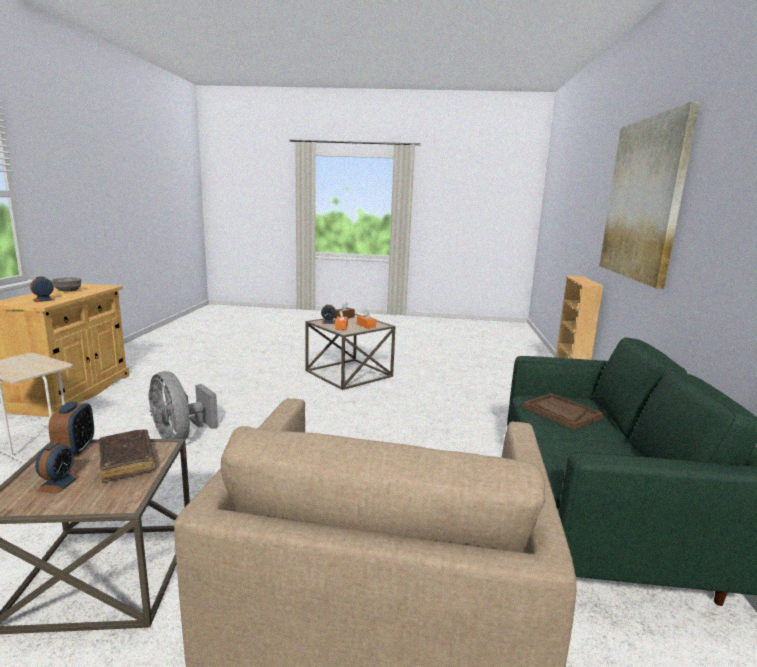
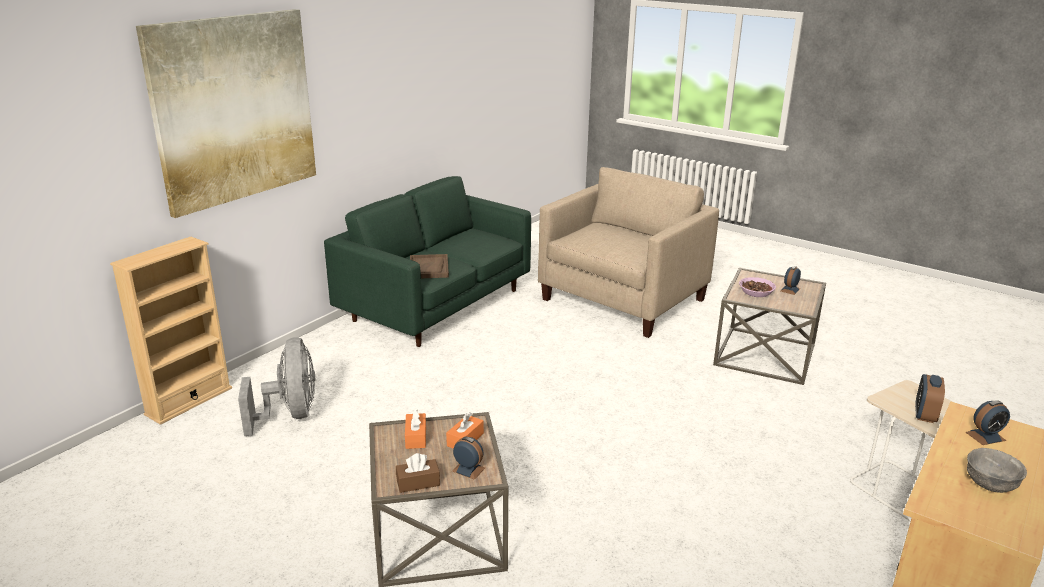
camera: 150 degrees left, 10 degrees up
alarm clock [48,402,94,456] -> alarm clock moved to [915,374,945,423]
brown book [99,429,155,482] -> bowl [739,277,776,297]
grey fan [148,371,218,440] -> grey fan moved to [238,337,315,436]

